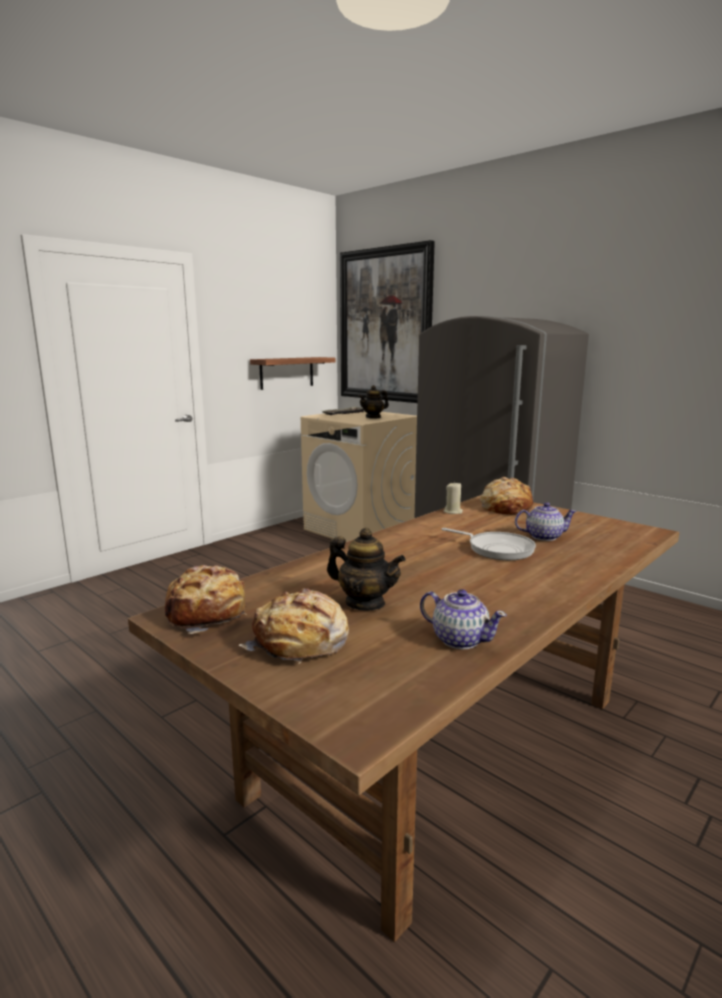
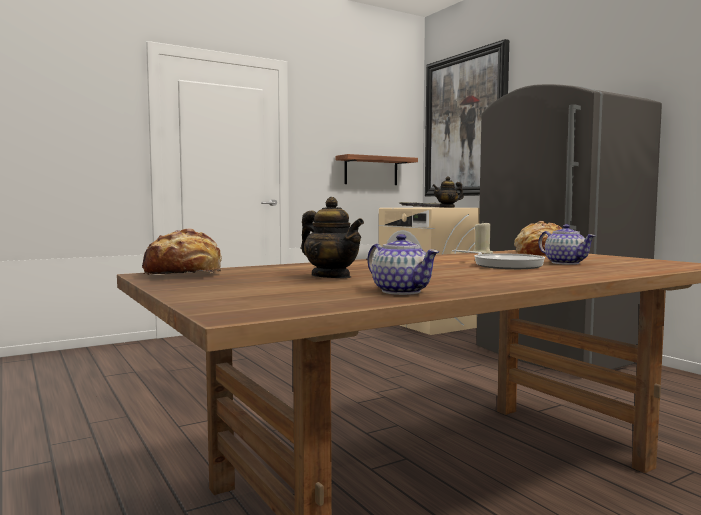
camera: 15 degrees right, 10 degrees down
bread [239,588,349,664] -> none
teapot [515,502,577,541] -> teapot turned 45 degrees clockwise [538,224,596,265]

